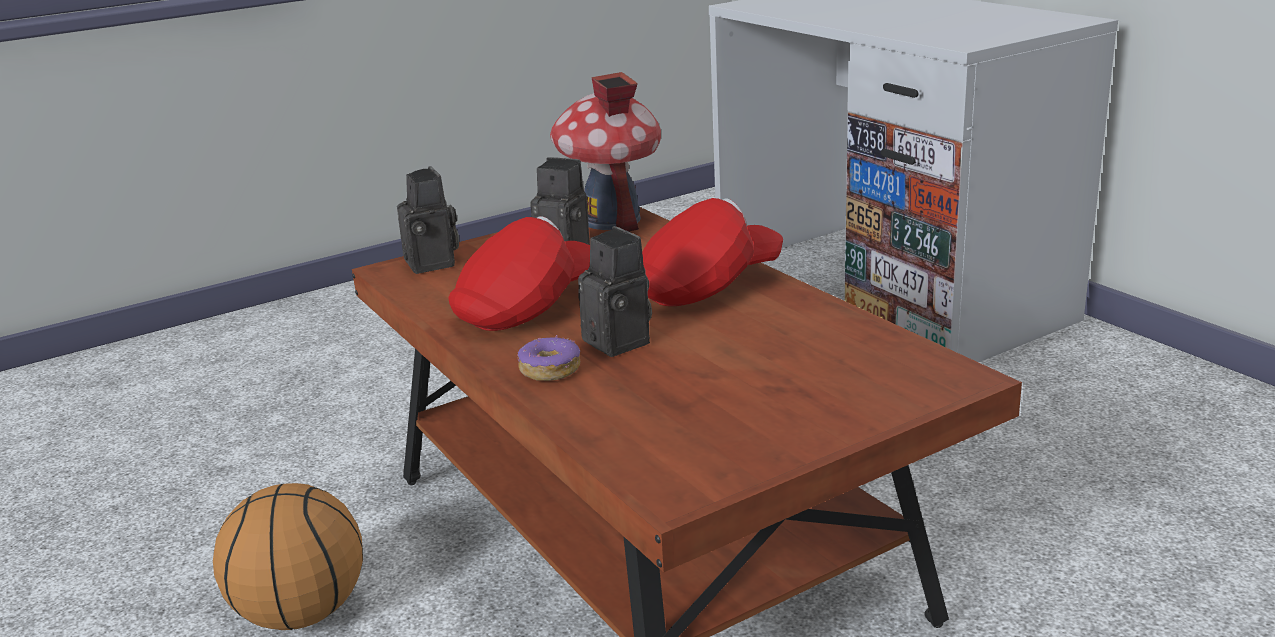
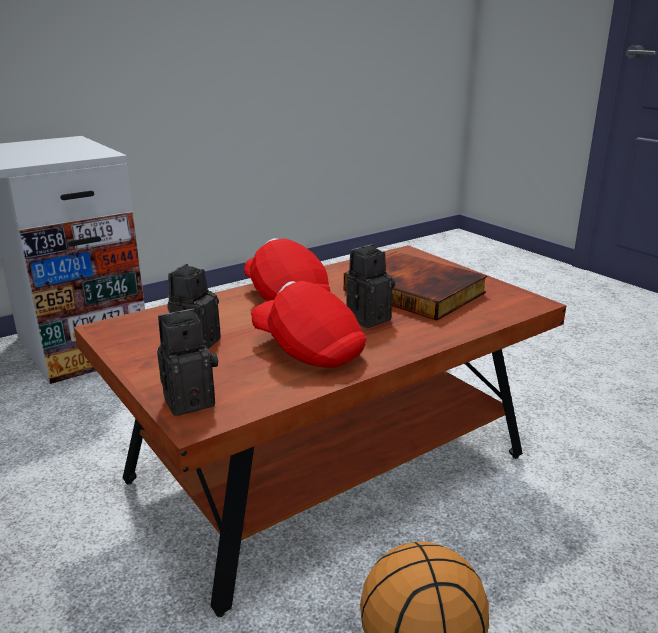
camera: 95 degrees left, 0 degrees up
donut [517,335,580,381] -> none
toy house [550,72,661,232] -> none
none -> book [344,252,487,321]

